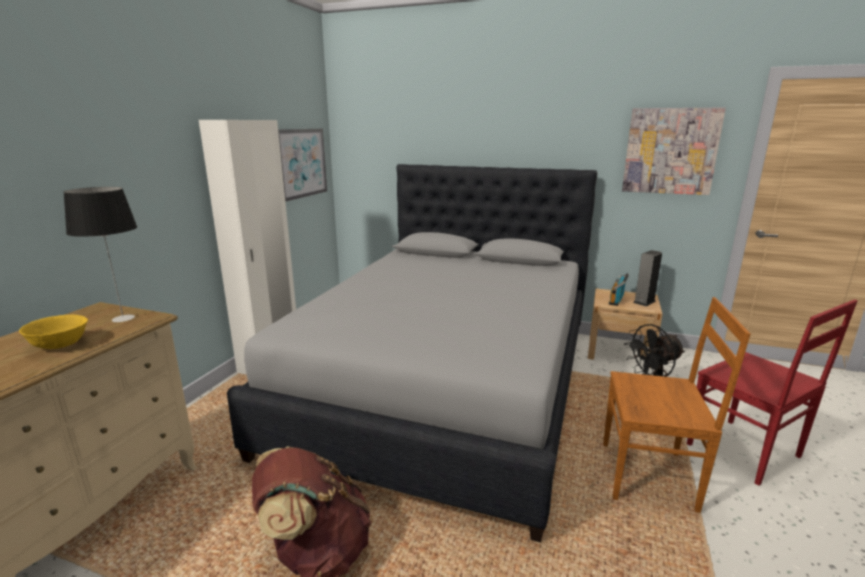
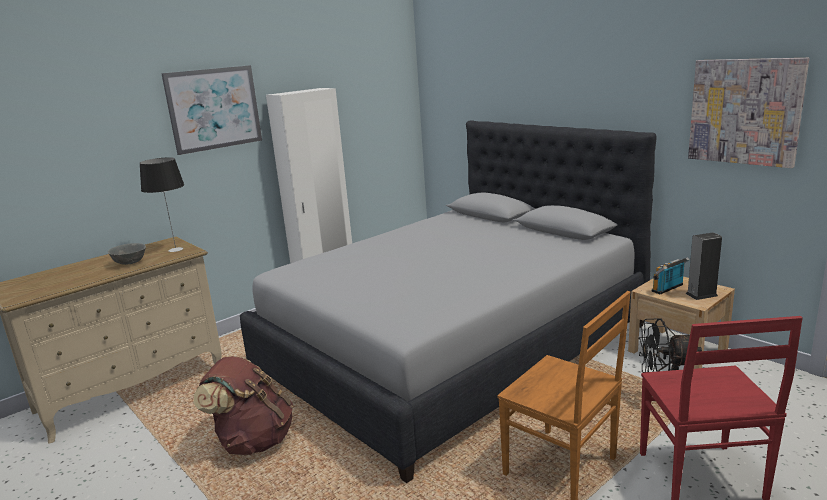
camera: 30 degrees right, 0 degrees up
yellow bowl [19,315,88,349] -> grey bowl [108,243,146,265]
picture [278,128,327,202] -> picture moved to [161,65,262,155]

